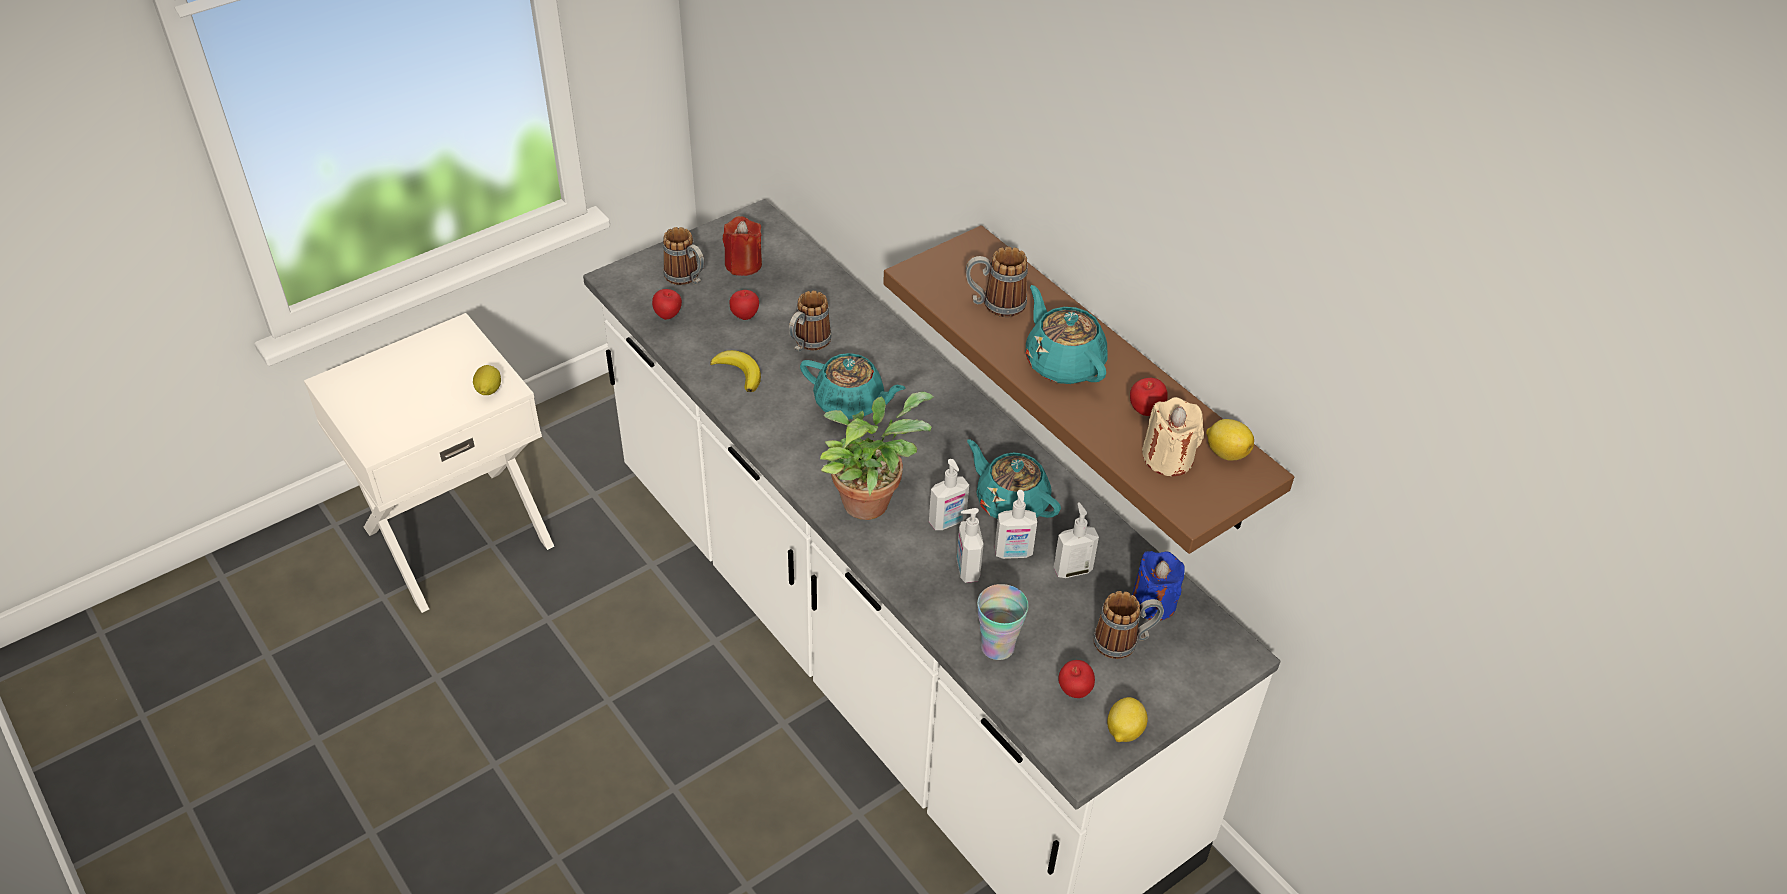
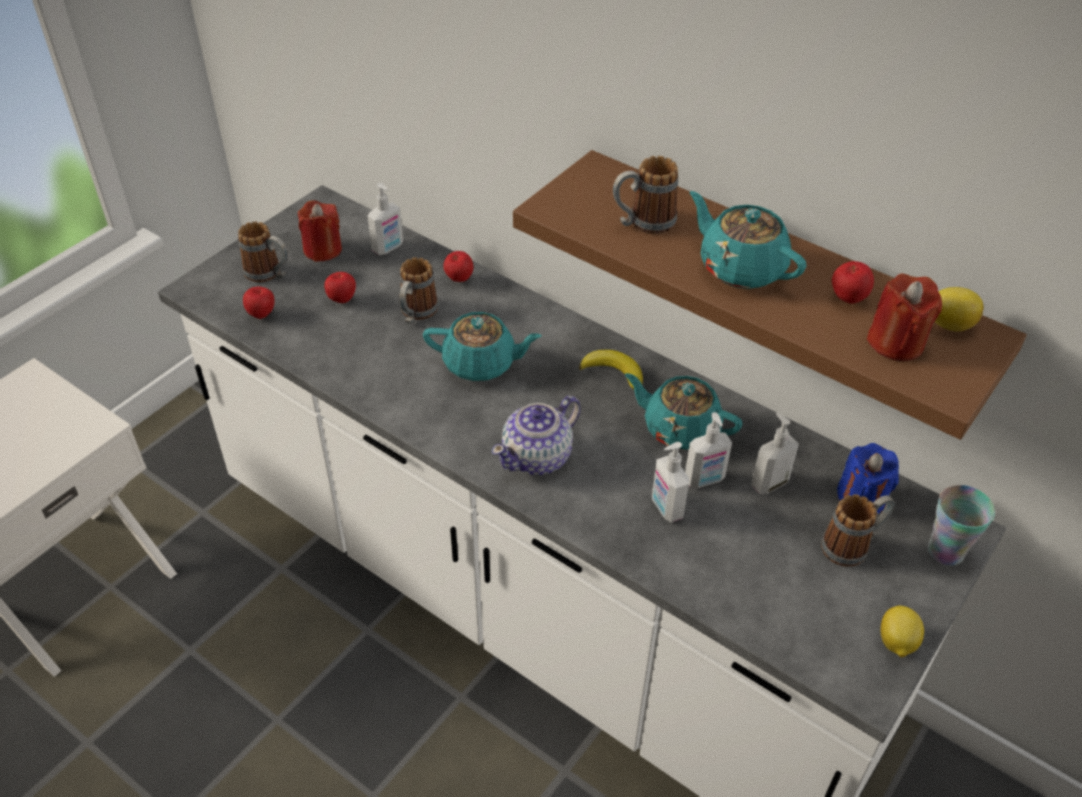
camera: 15 degrees left, 0 degrees up
lemon [473,365,501,395] -> none
banana [710,350,761,392] -> banana moved to [579,350,643,389]
potted plant [820,392,934,520] -> teapot [492,396,581,475]
soap dispenser [929,459,969,530] -> soap dispenser moved to [367,183,403,255]
cup [977,584,1028,660] -> cup moved to [928,485,995,566]
apple [1058,660,1095,698] -> apple moved to [443,251,473,282]
beige candle [1142,397,1204,476] -> red candle [866,273,942,361]

